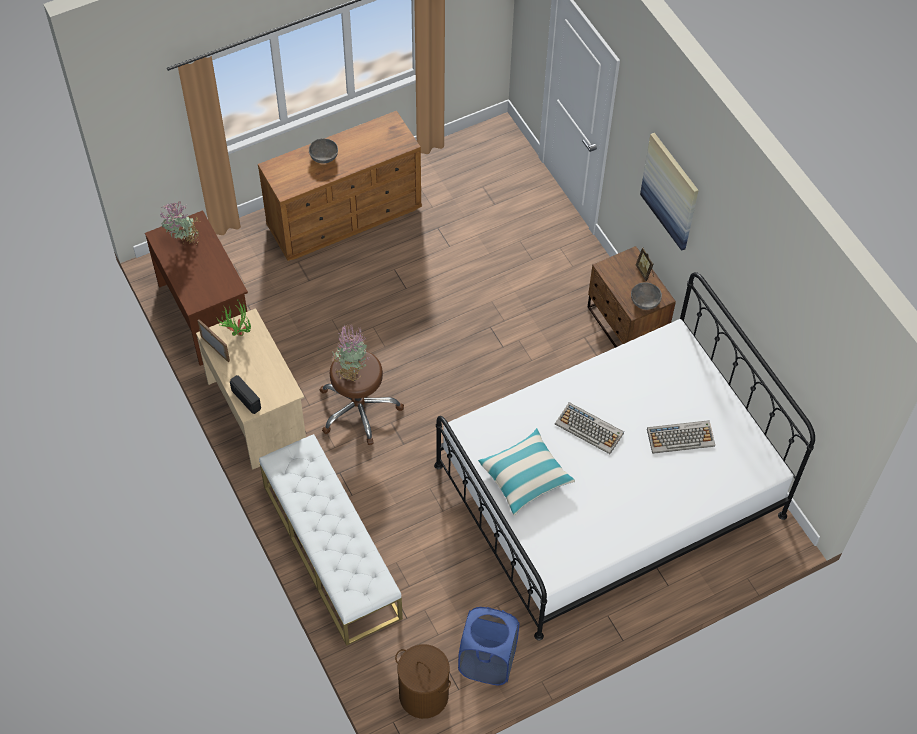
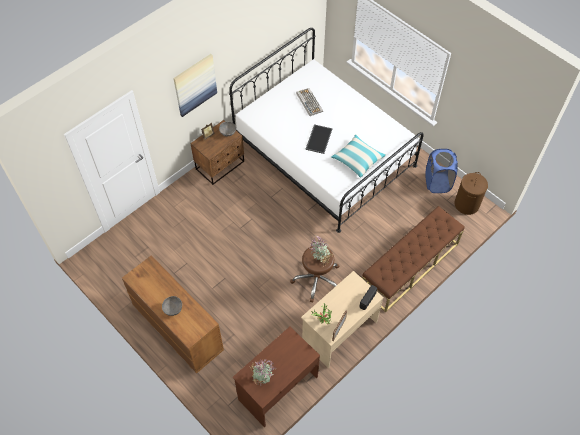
camera: 105 degrees left, 0 degrees up
white bench [259,434,403,646] -> brown bench [362,206,465,312]
keyboard [555,402,624,454] -> tray [306,124,333,154]

